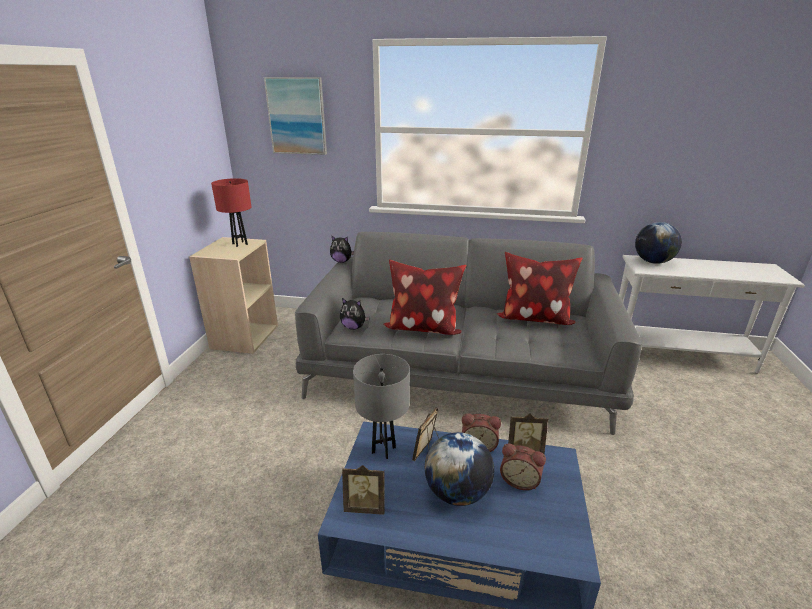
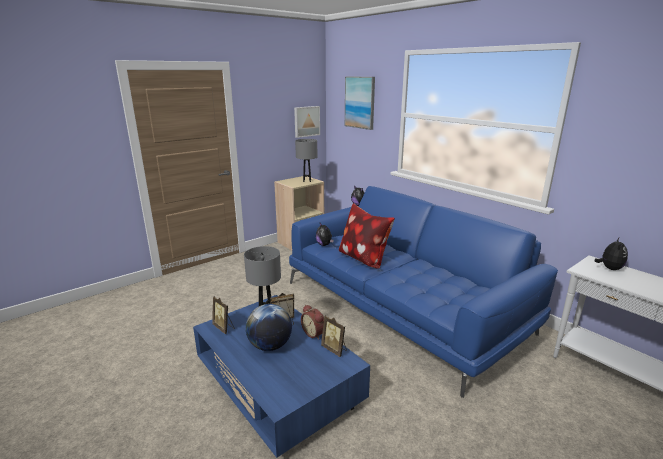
camera: 40 degrees right, 5 degrees down
red table lamp [211,178,252,247] -> grey table lamp [295,139,317,182]
grey sofa [295,232,642,435] -> blue sofa [289,186,558,398]
pillow [497,252,583,325] -> none
alarm clock [500,444,546,490] -> none
globe [635,222,682,264] -> plush toy [594,238,628,270]
none -> picture [294,106,320,138]

